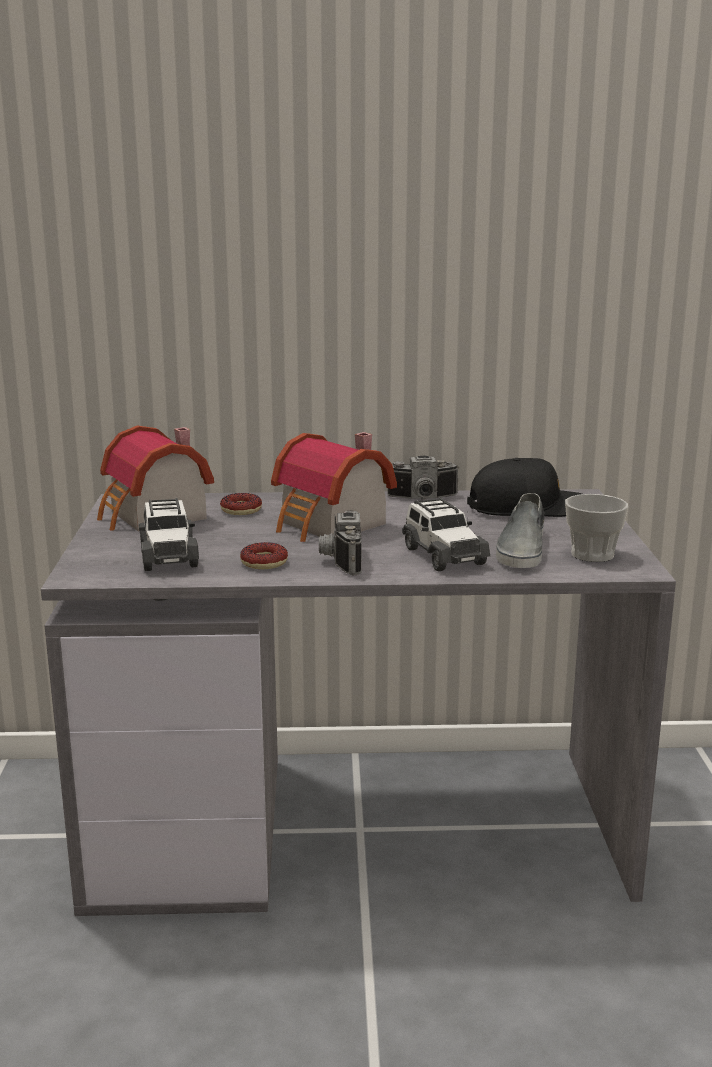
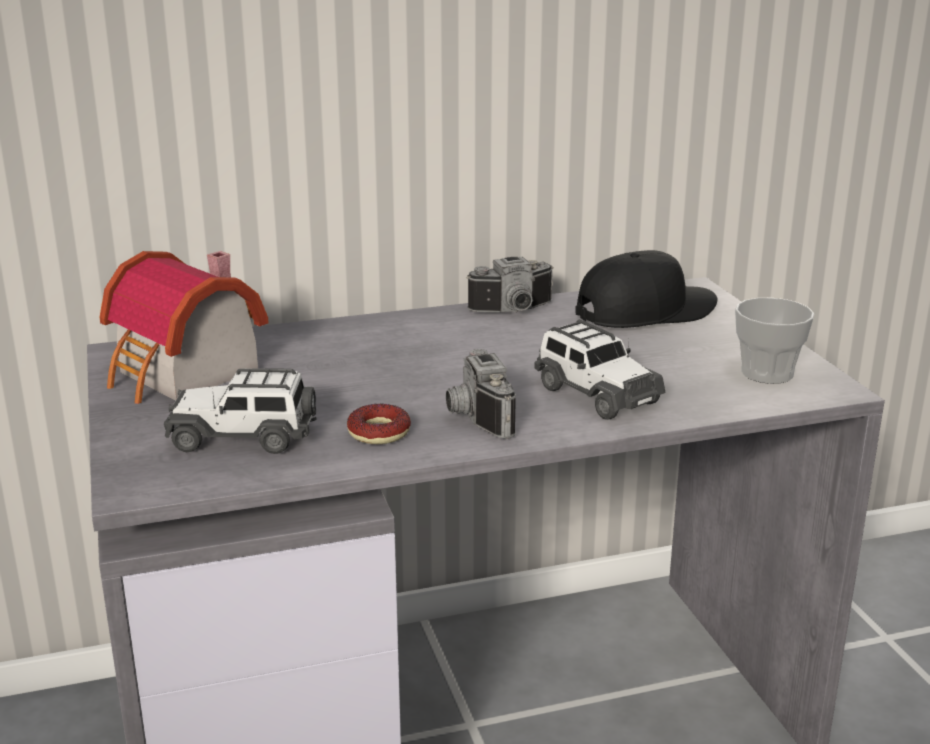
camera: 15 degrees left, 5 degrees up
toy car [139,498,199,571] -> toy car turned 120 degrees clockwise [164,368,317,454]
donut [220,493,262,515] -> none
toy house [271,432,397,542] -> none
grey shoe [496,493,544,568] -> none

